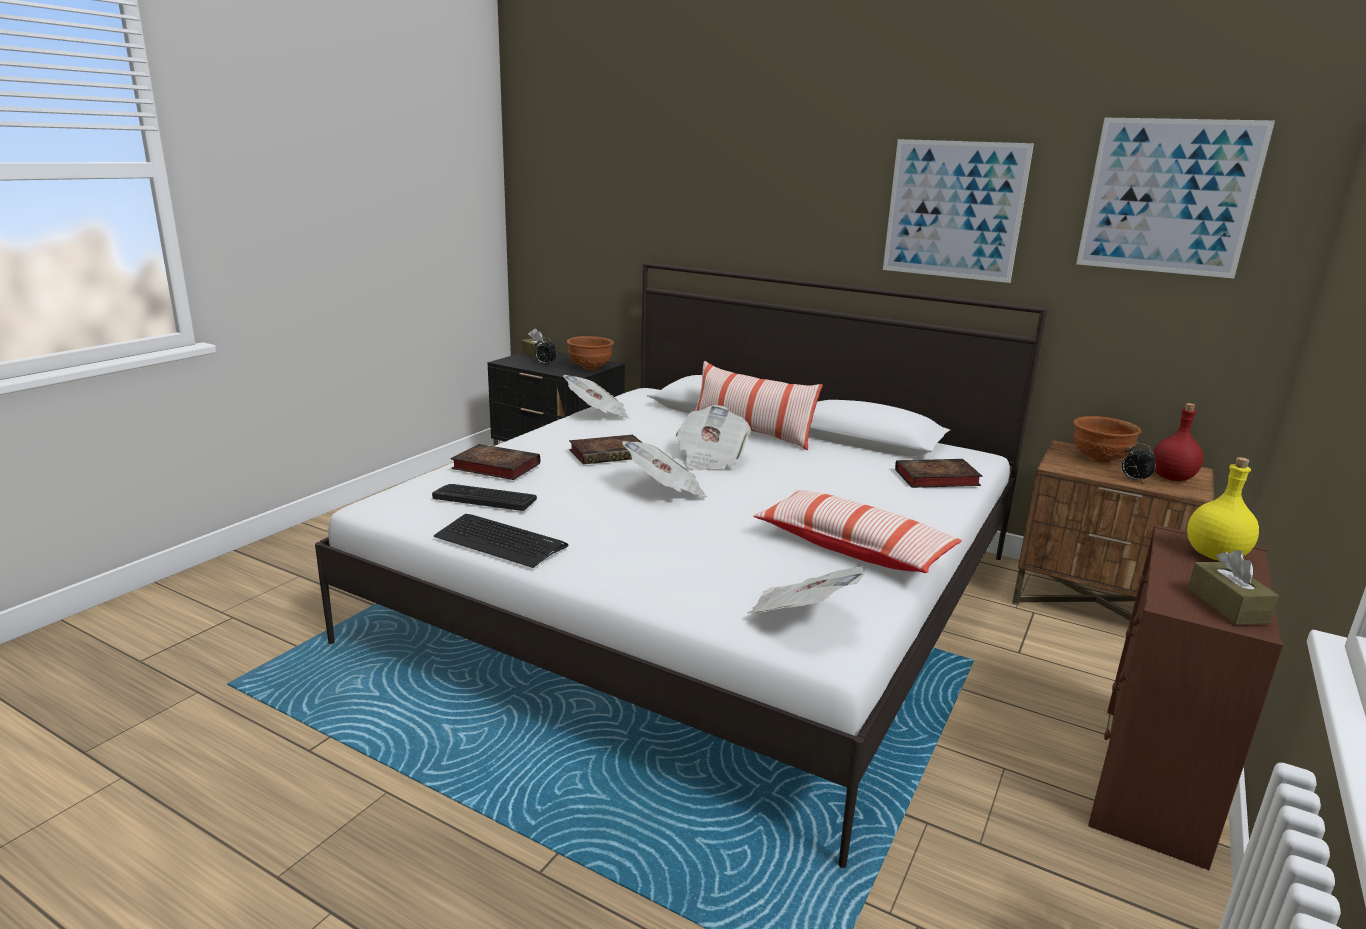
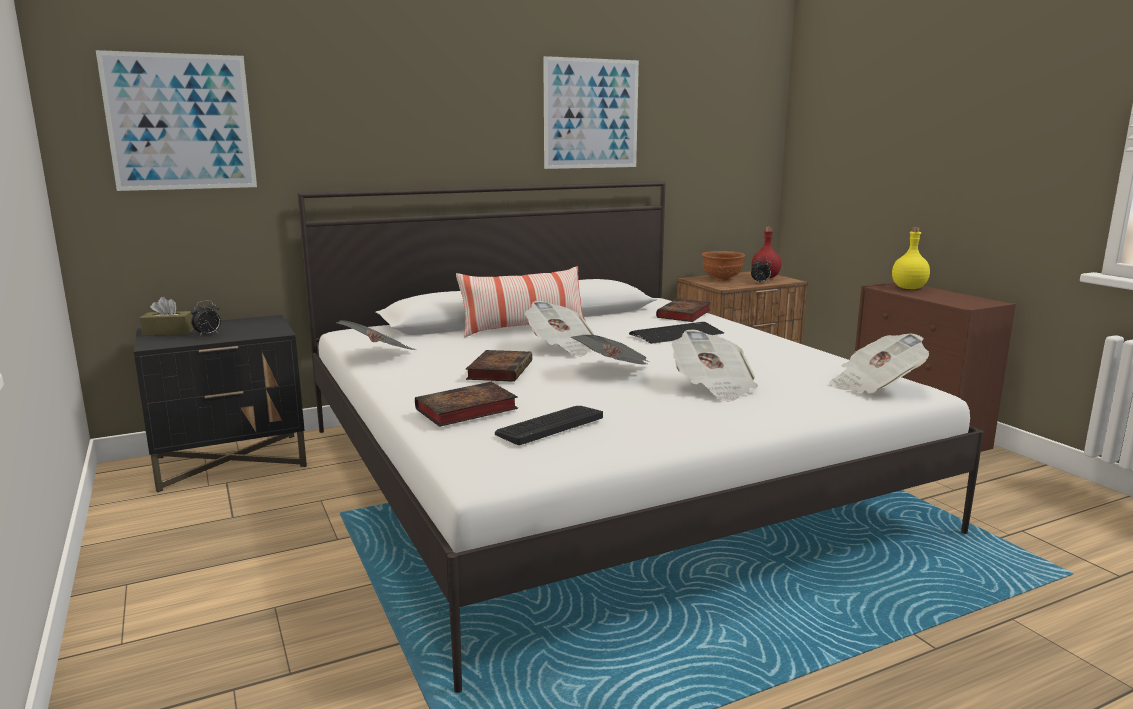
camera: 55 degrees left, 5 degrees down
keyboard [434,514,569,568] -> keyboard moved to [629,322,724,344]
brown bowl [567,336,614,370] -> none
pillow [753,490,962,573] -> none
picture [1076,118,1275,279] -> picture moved to [96,50,257,191]
brown tissue box [1188,550,1279,625] -> none
none -> newspaper [672,330,758,402]

